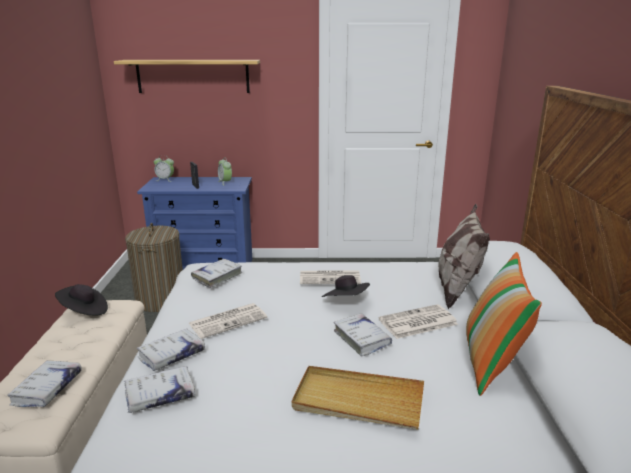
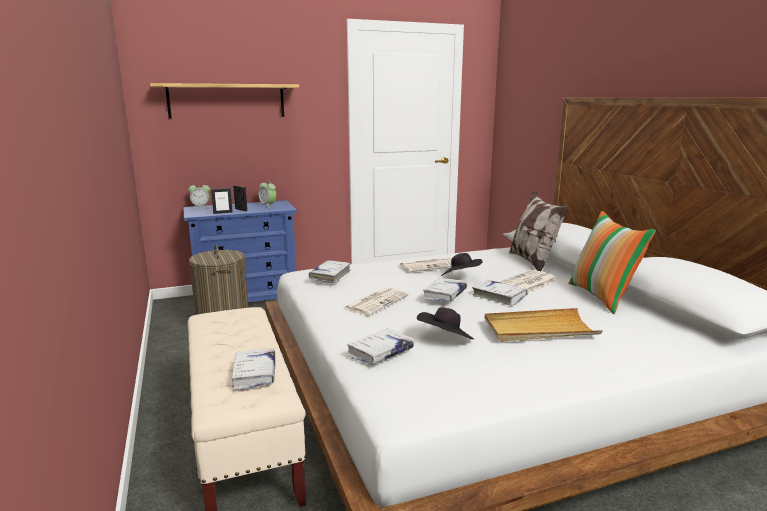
camera: 20 degrees left, 5 degrees down
black hat [55,284,108,315] -> black hat moved to [417,307,474,339]
white book [136,329,205,371] -> white book moved to [423,278,467,301]
none -> picture frame [211,188,233,214]

